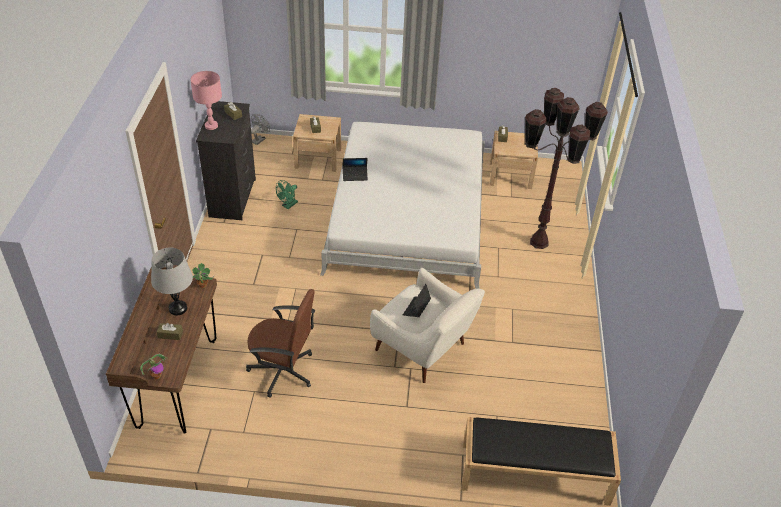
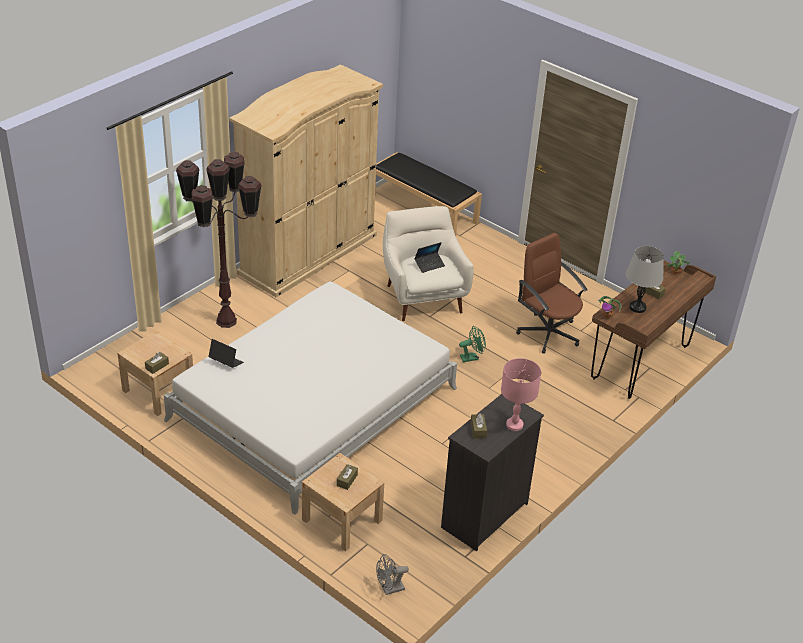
camera: 145 degrees left, 5 degrees down
green fan [276,180,298,209] -> green fan moved to [459,326,486,362]
laptop [343,158,368,181] -> laptop moved to [208,339,244,368]
none -> beige wardrobe [229,64,383,298]

